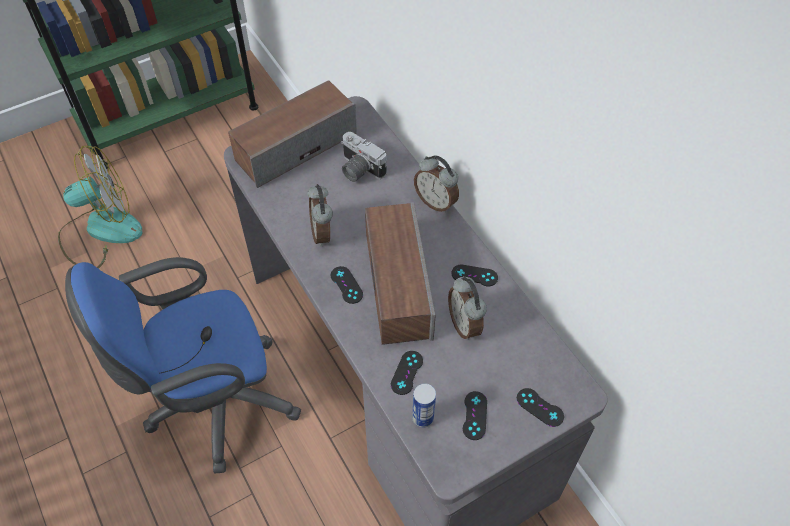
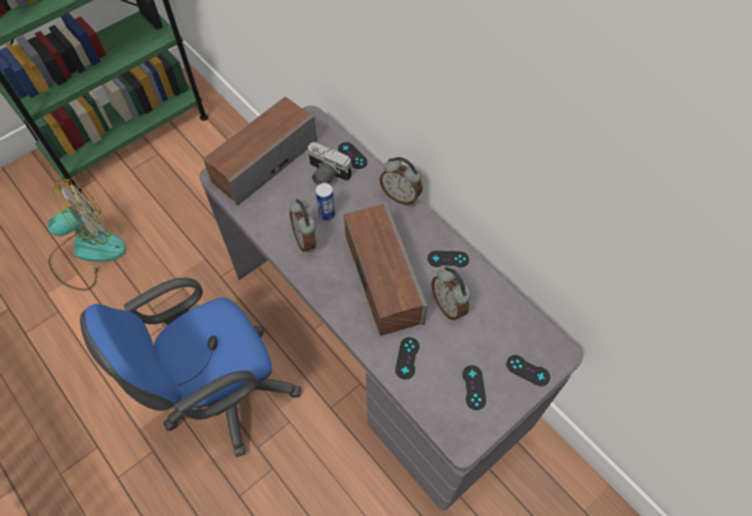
camera: 10 degrees left, 5 degrees up
black game controller [331,266,363,304] -> black game controller moved to [338,142,367,169]
can [412,383,436,428] -> can moved to [315,183,335,221]

